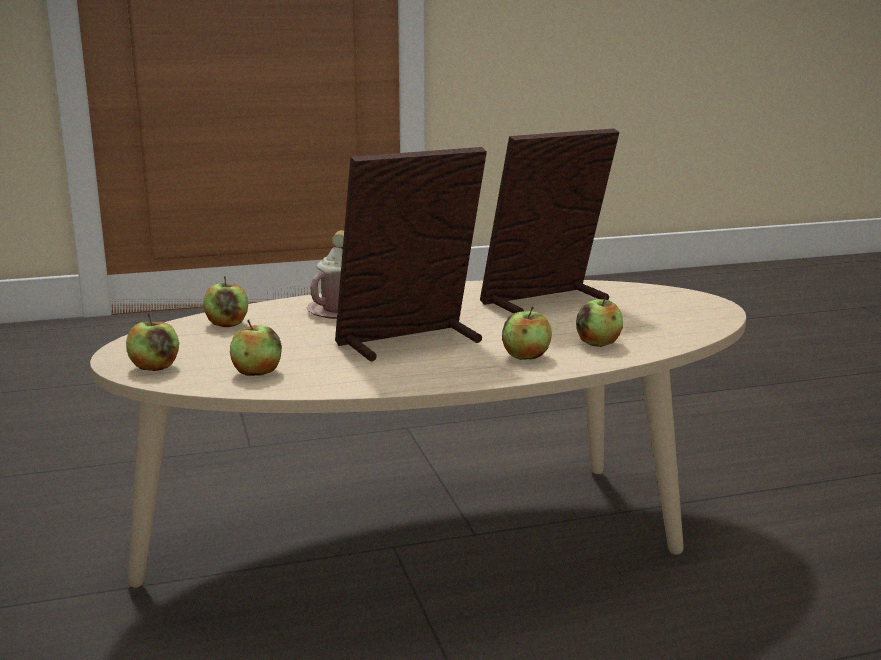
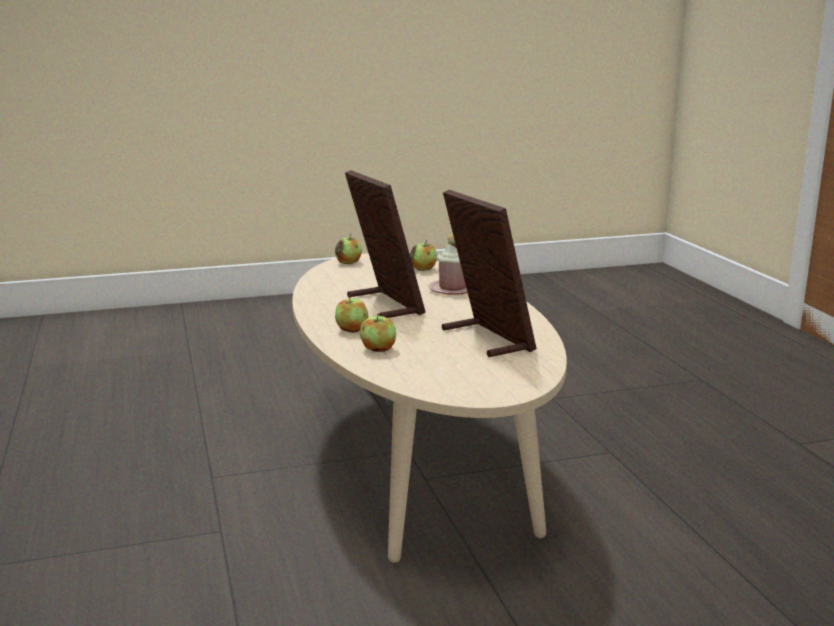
camera: 90 degrees right, 0 degrees up
apple [230,320,282,376] -> none

